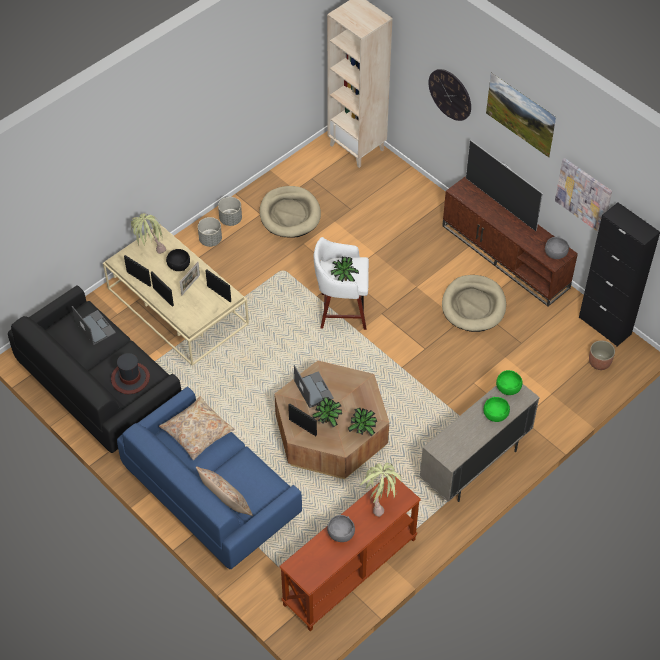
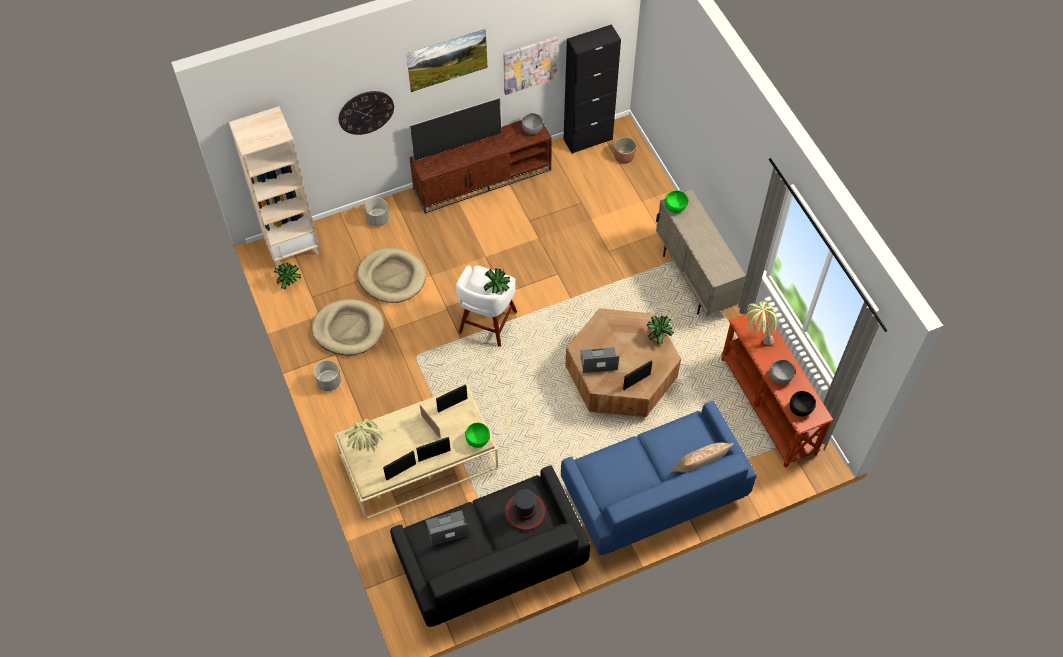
camera: 70 degrees left, 5 degrees up
beige pillow [159,396,235,460] -> none
black bowl [166,249,190,271] -> black bowl moved to [790,391,816,416]
grey planter [198,217,222,247] -> grey planter moved to [365,198,389,227]
potted plant [312,397,342,427] -> potted plant moved to [274,263,301,289]
beige dog bed [442,275,506,332] -> beige dog bed moved to [357,248,426,303]
green bowl [484,397,510,422] -> green bowl moved to [465,423,490,448]

